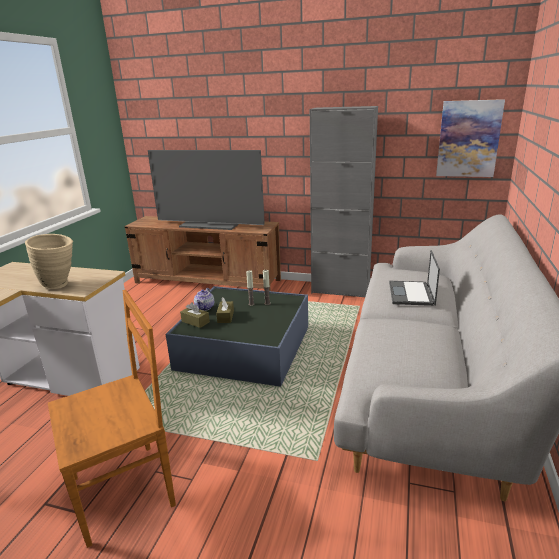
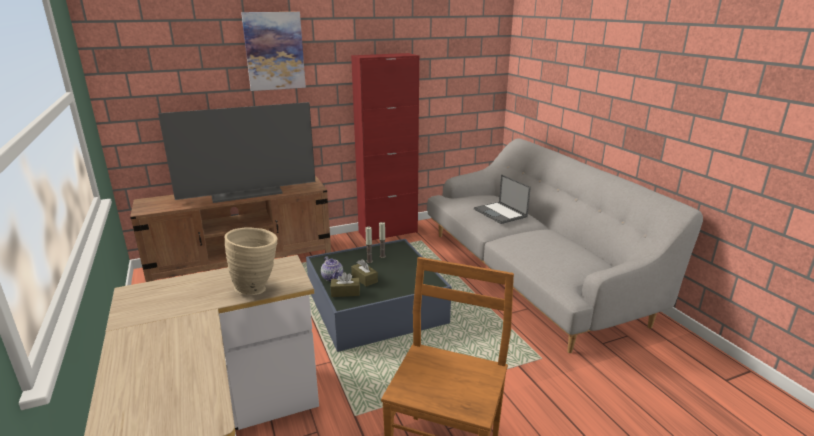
camera: 40 degrees left, 0 degrees up
grey cabinet [310,106,378,297] -> red cabinet [351,53,419,241]
picture [436,99,505,177] -> picture moved to [241,12,306,91]

